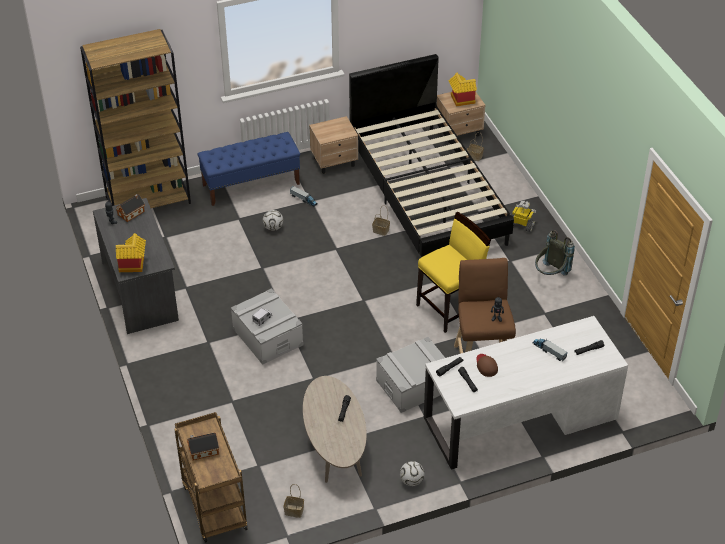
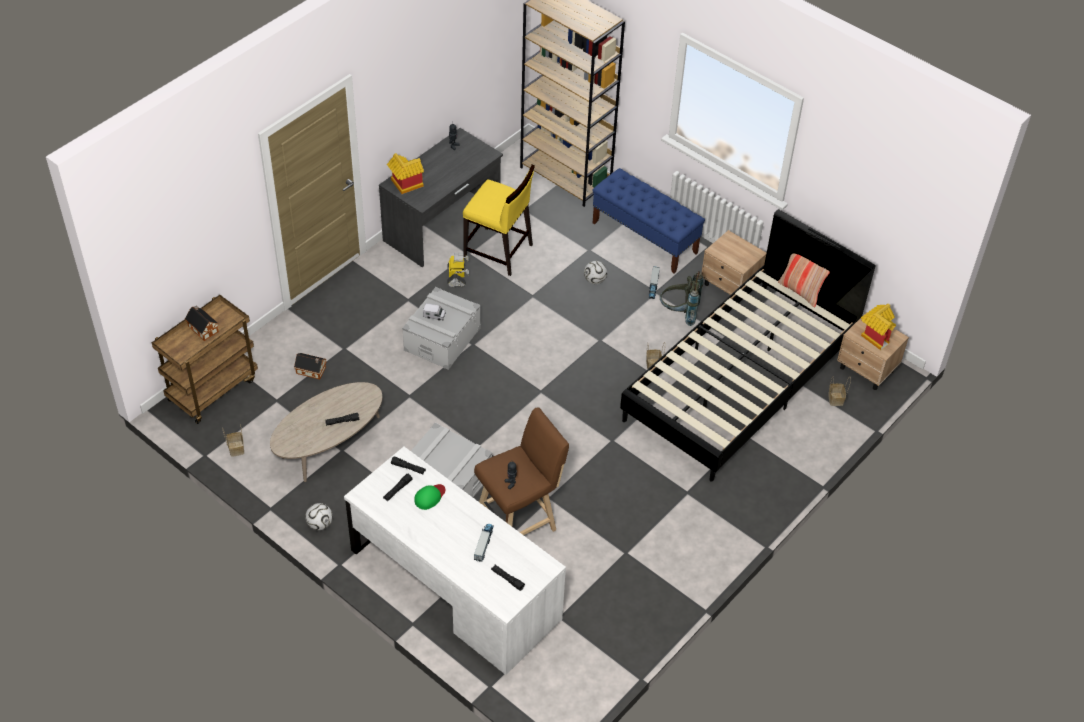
camera: 60 degrees right, 5 degrees up
toy house [115,194,145,222] -> toy house moved to [294,353,327,379]
yellow chair [416,212,491,333] -> yellow chair moved to [463,164,535,276]
brown cap [476,354,498,377] -> green cap [414,484,445,510]
toy robot [511,201,536,232] -> toy robot moved to [447,253,469,287]
grey backpack [535,230,575,276] -> grey backpack moved to [660,271,703,326]
none -> pillow [778,254,830,307]

